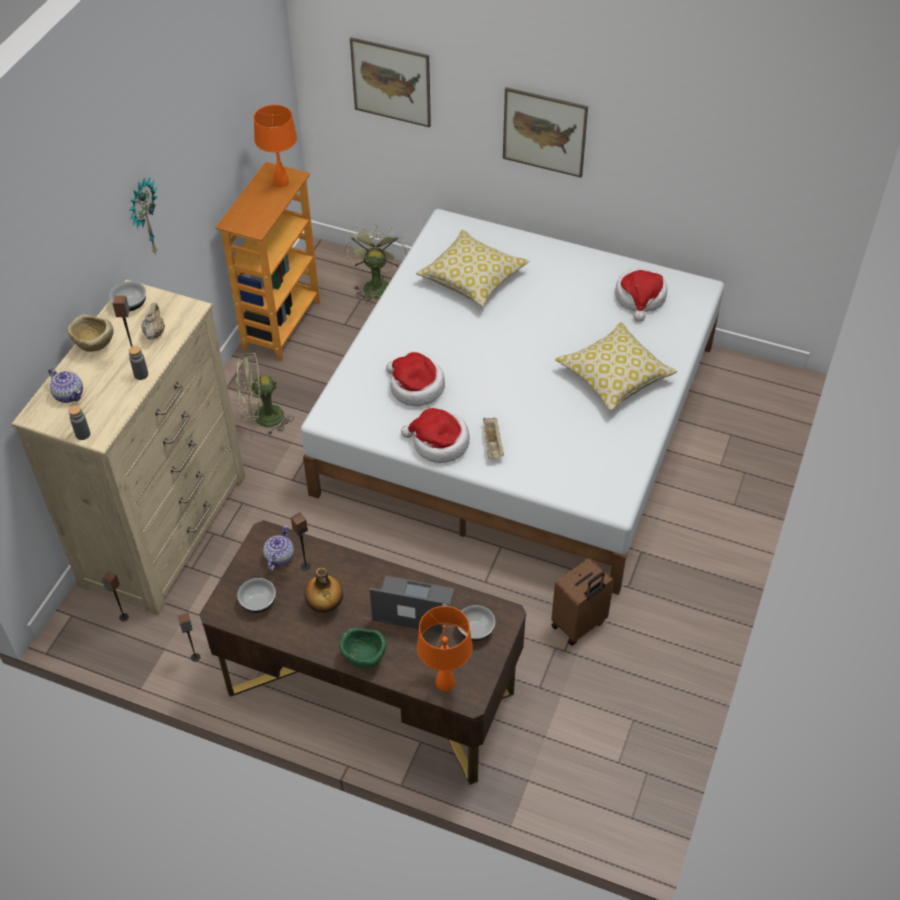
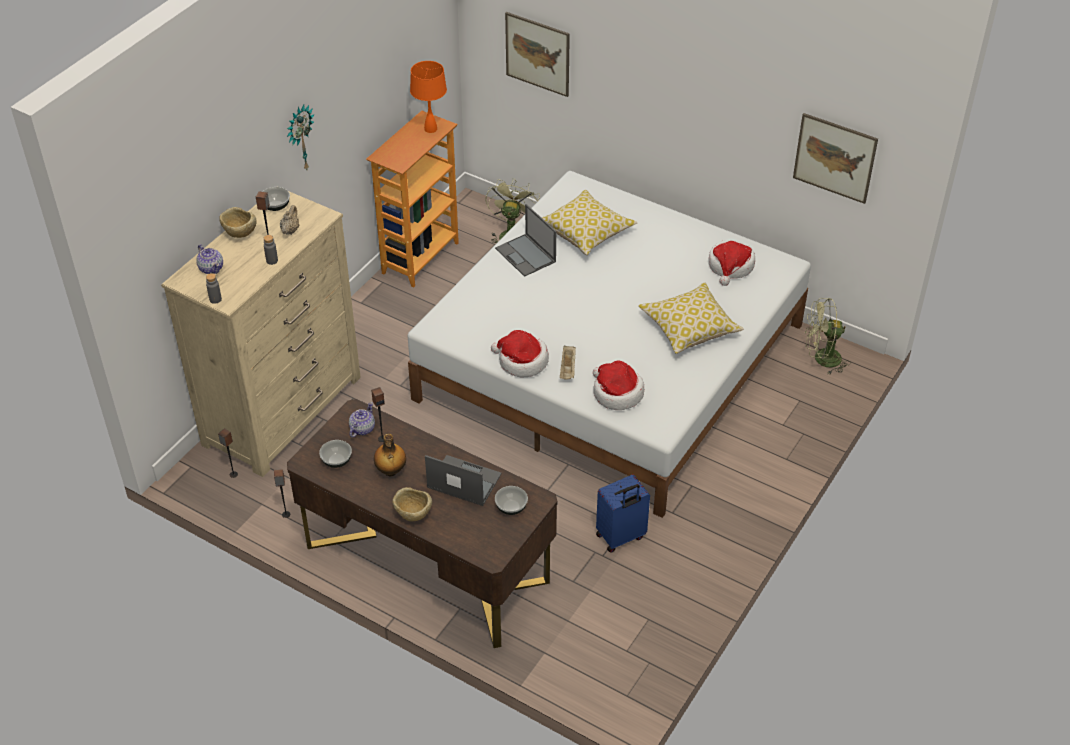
camera: 10 degrees right, 5 degrees down
green fan [236,352,294,435] -> green fan moved to [805,298,851,375]
green bowl [339,628,386,668] -> beige bowl [392,487,432,521]
hat [386,352,445,406] -> hat moved to [593,360,644,410]
orange table lamp [417,606,473,691] -> none
picture [503,87,588,178] -> picture moved to [793,113,878,204]
brown suitcase [551,558,614,646] -> blue suitcase [596,475,650,553]
none -> laptop [495,204,556,277]

